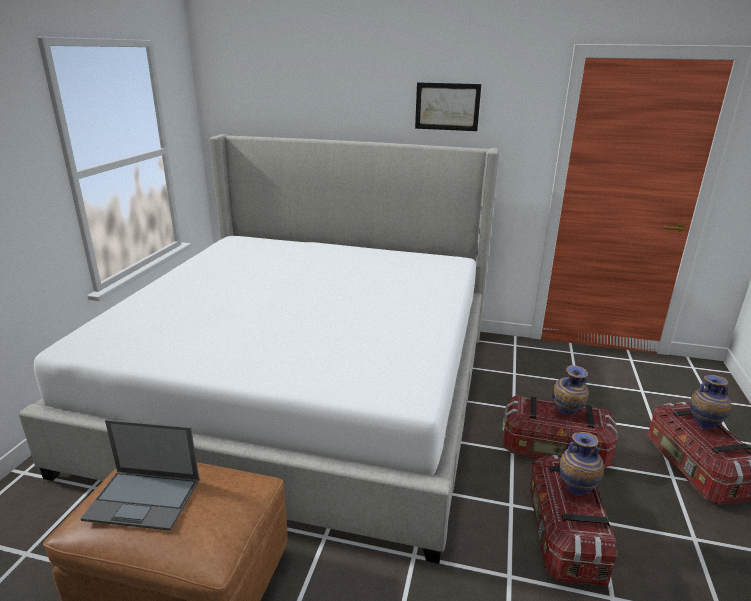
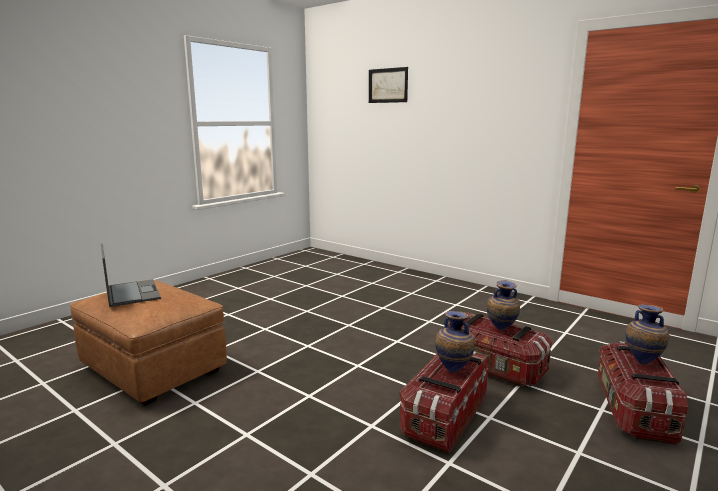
camera: 25 degrees right, 10 degrees down
bed [19,134,499,564] -> none
laptop [81,419,200,531] -> laptop turned 150 degrees counterclockwise [101,244,161,307]
picture [415,82,481,131] -> picture moved to [369,67,408,103]

